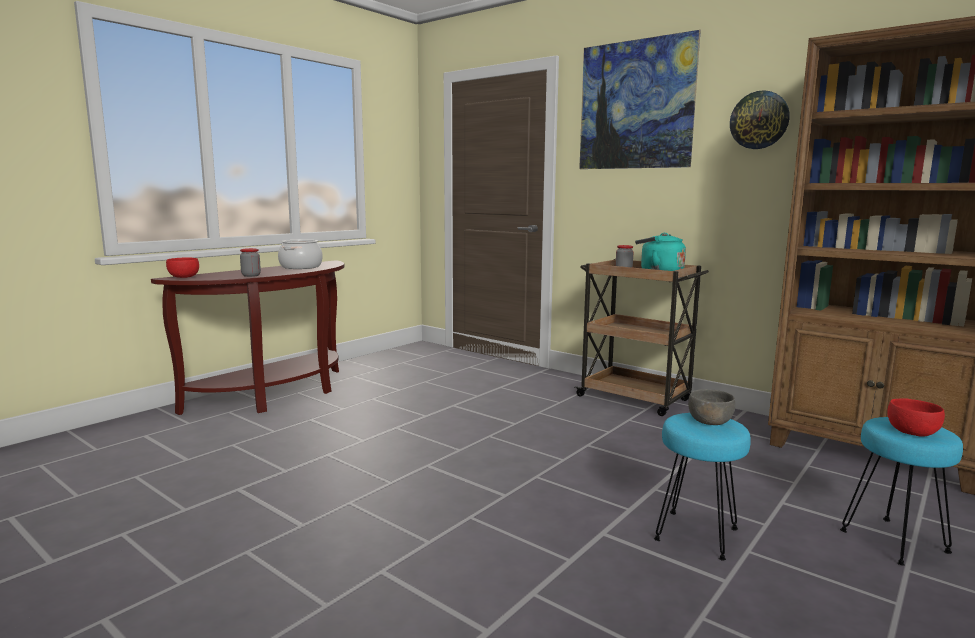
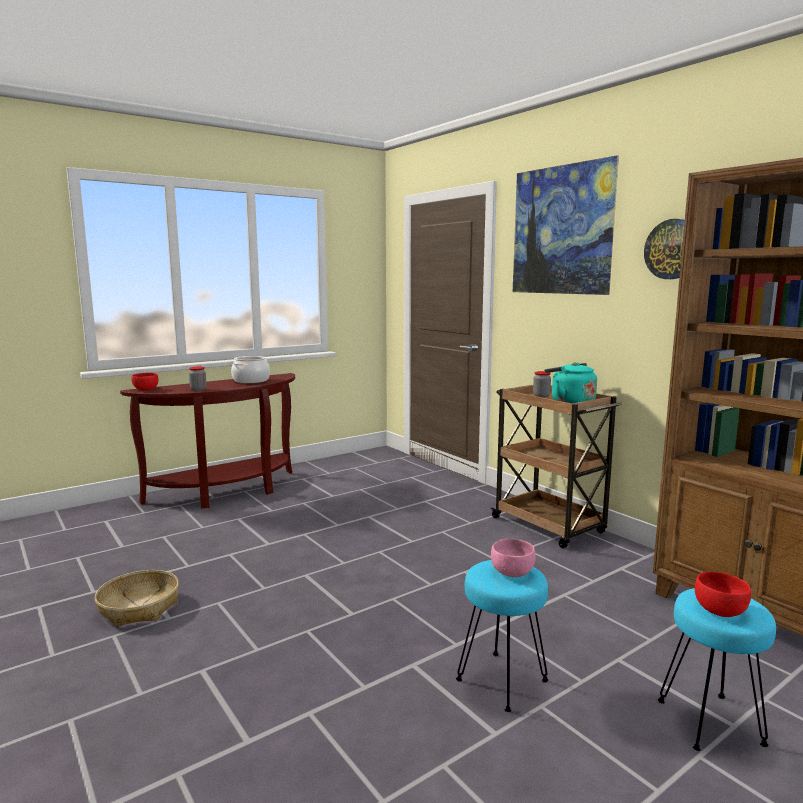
camera: 15 degrees right, 0 degrees up
grey bowl [688,389,735,425] -> pink bowl [491,539,536,577]
none -> basket [95,570,179,627]

